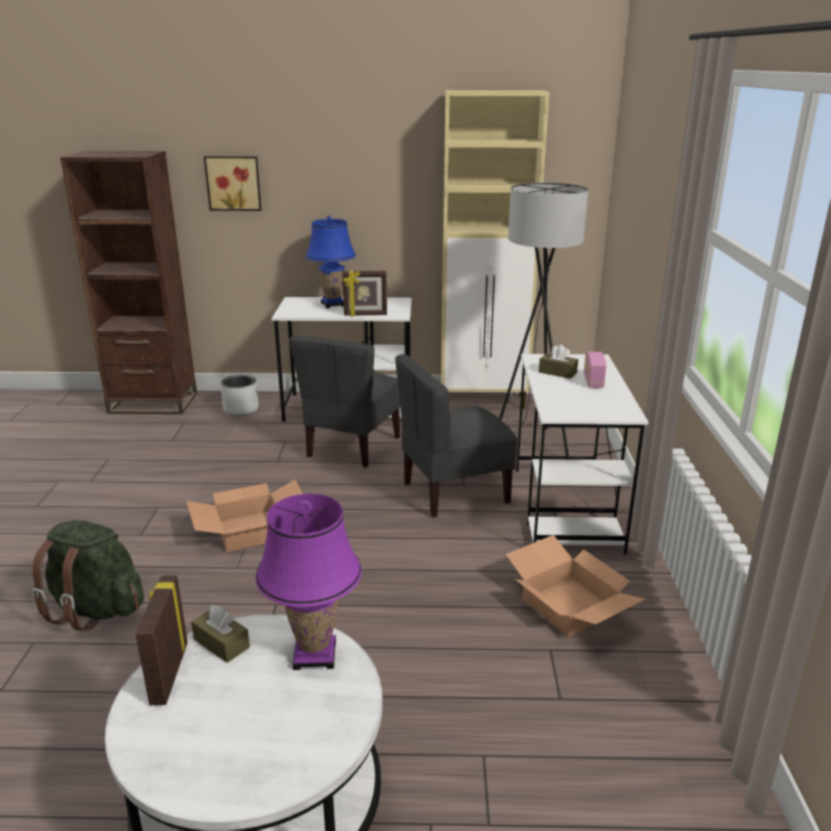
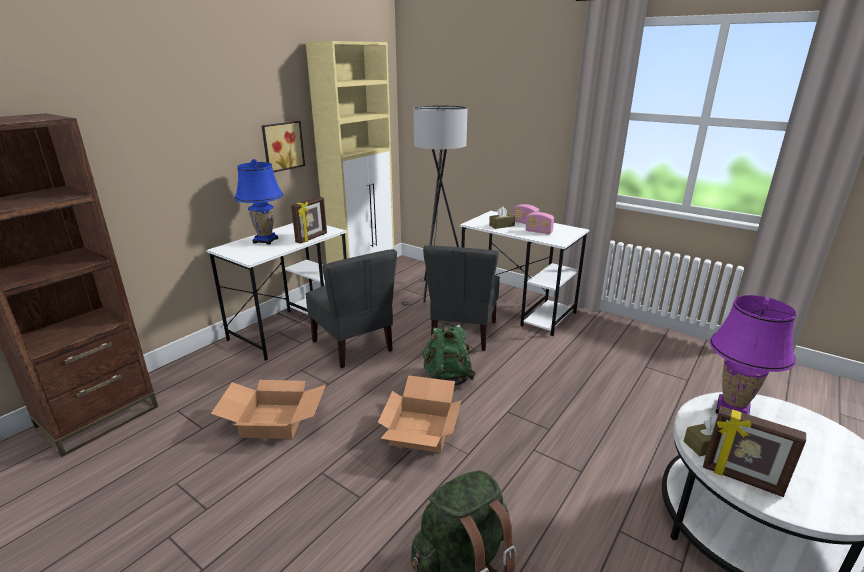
camera: 55 degrees left, 0 degrees up
picture [204,156,261,211] -> picture moved to [262,121,305,173]
grey planter [220,375,259,416] -> none
cardboard box [505,535,646,637] -> cardboard box moved to [211,380,326,439]
none -> green backpack [423,325,476,386]
none -> radio [526,212,554,234]

